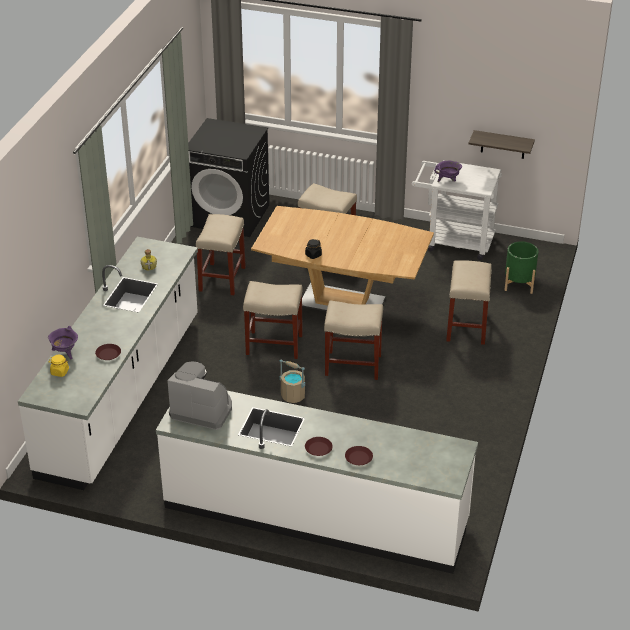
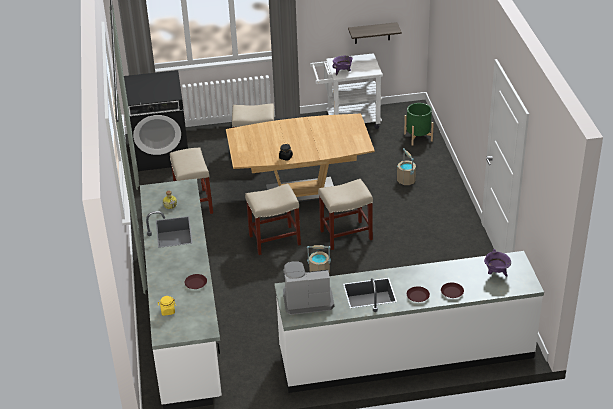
camera: 25 degrees left, 0 degrees up
purple cooking pot [48,326,78,359] -> purple cooking pot moved to [484,249,511,277]
beige stool [446,260,492,345] -> beige bucket [397,148,416,185]

